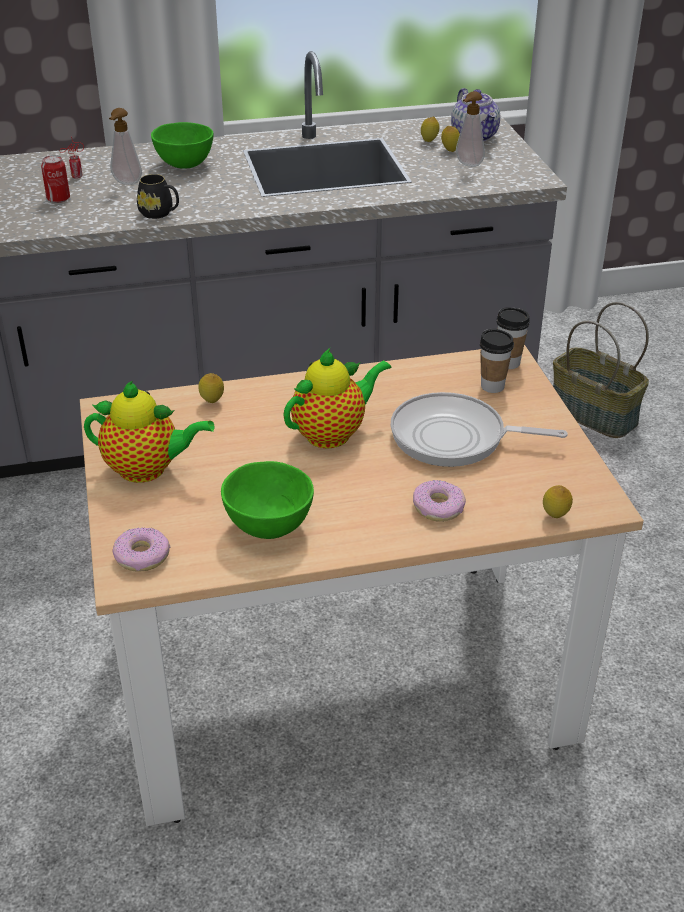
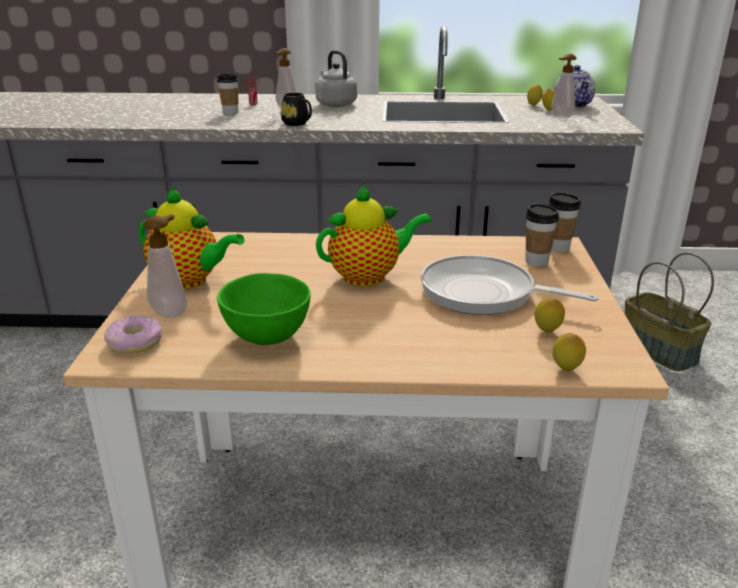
camera: 15 degrees right, 10 degrees down
can [41,155,70,203] -> cup [217,74,239,115]
green bowl [151,122,214,169] -> grey kettle [315,50,357,107]
lemon [198,373,224,403] -> lemon moved to [534,298,565,333]
donut [413,480,466,522] -> none
none -> soap dispenser [144,214,187,318]

